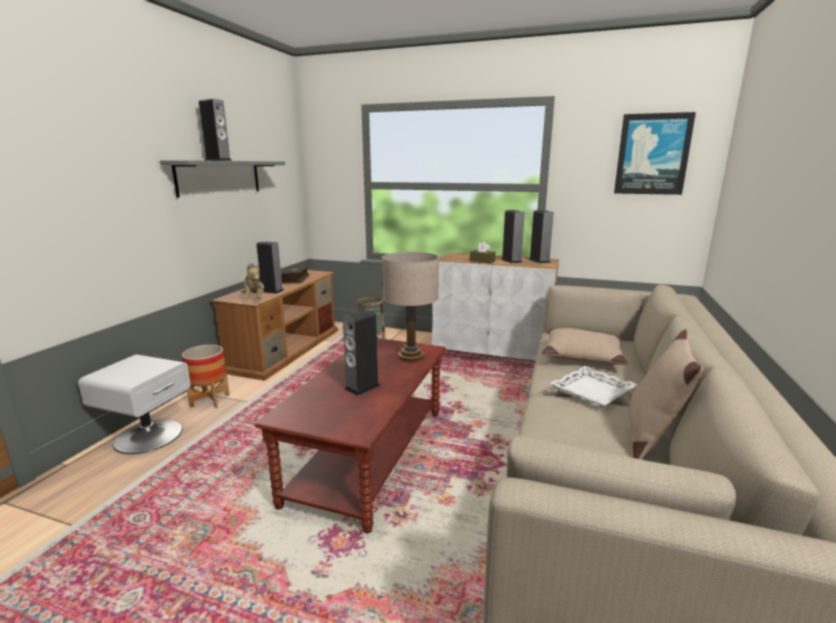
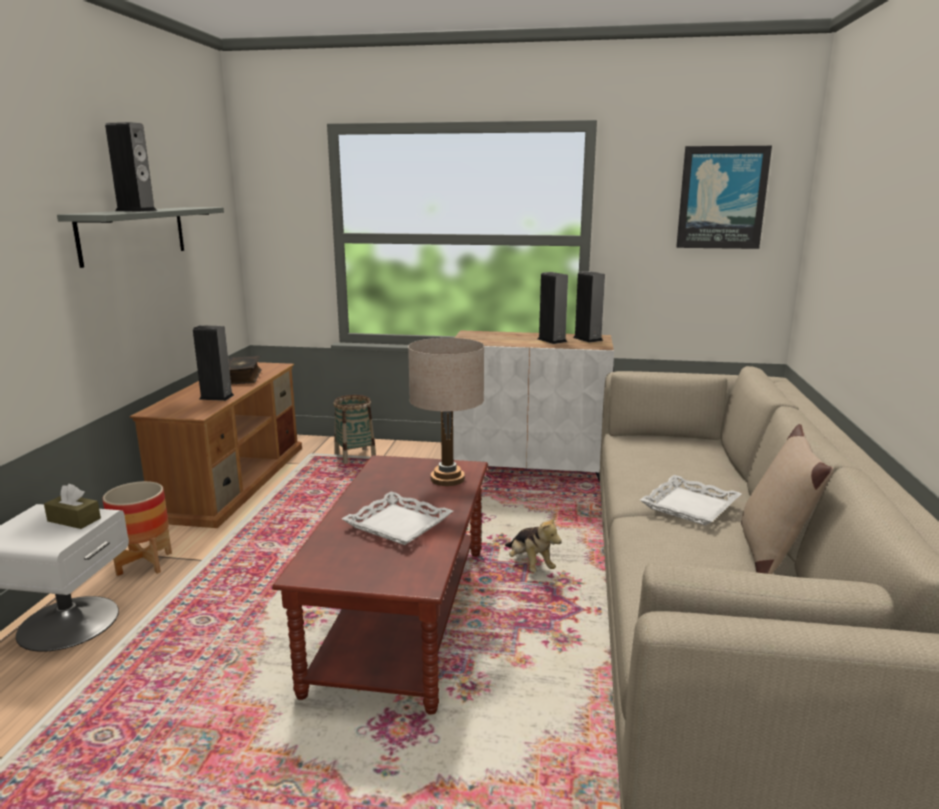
camera: 10 degrees left, 0 degrees up
plush toy [241,264,264,299] -> plush toy moved to [505,516,562,572]
speaker [343,310,381,396] -> white tray [342,491,453,545]
brown tissue box [470,242,496,264] -> brown tissue box moved to [44,484,101,529]
beige pillow [542,328,628,365] -> none

